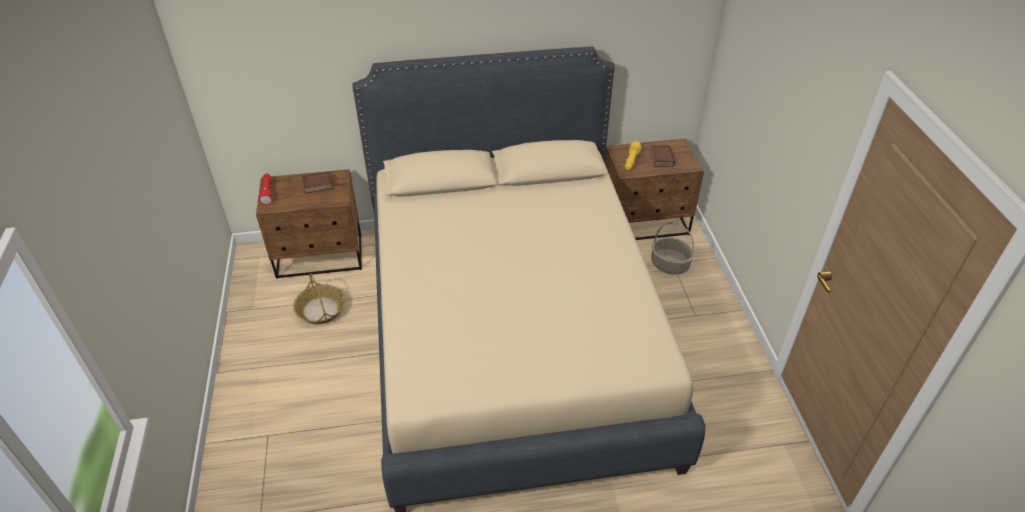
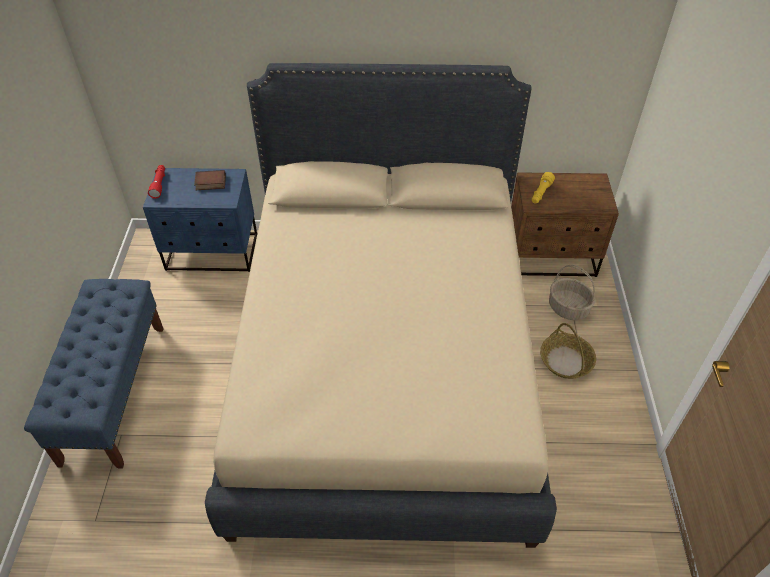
camera: 10 degrees right, 5 degrees up
brown nightstand [256,169,362,279] -> blue nightstand [143,168,257,272]
basket [293,273,345,324] -> basket moved to [540,323,596,379]
book [650,145,675,167] -> none
none -> blue bench [24,279,164,469]

